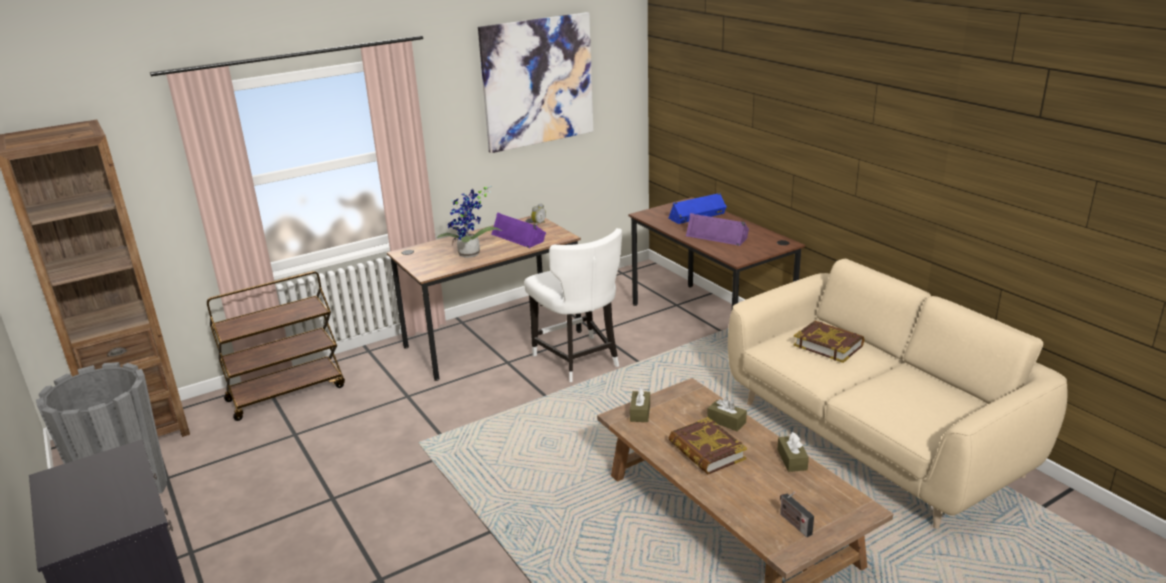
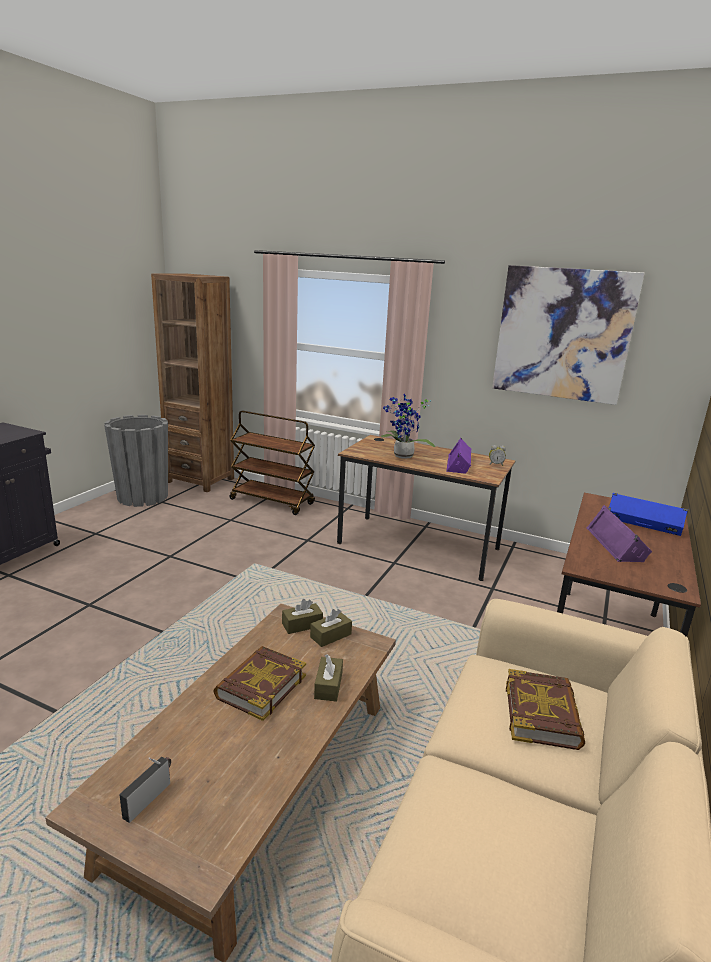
camera: 55 degrees right, 5 degrees down
white chair [524,228,622,382] -> none
brown tissue box [777,432,809,472] -> brown tissue box moved to [310,609,352,647]

